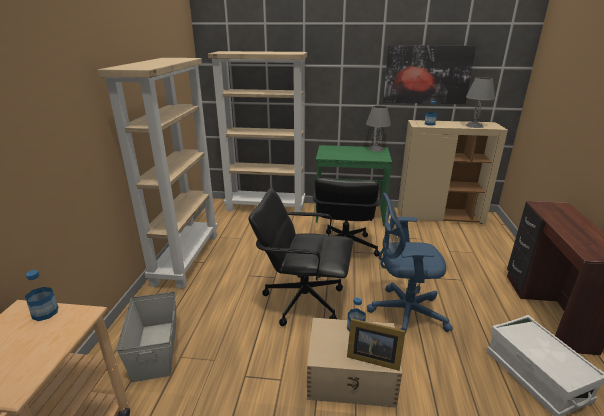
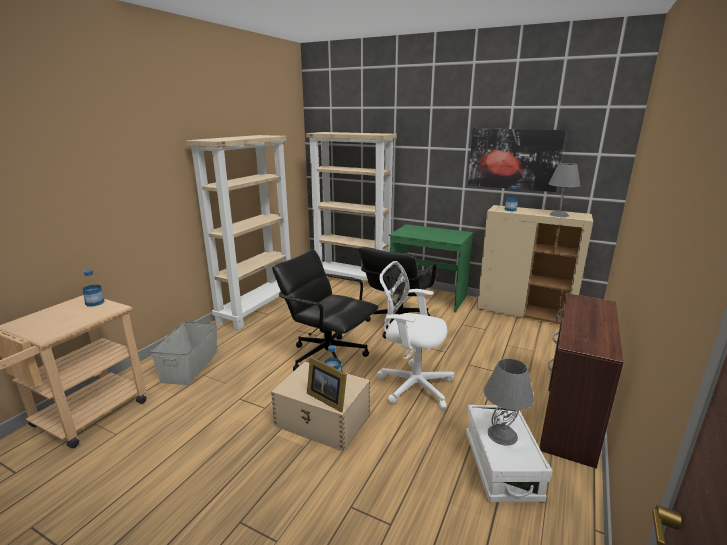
camera: 20 degrees right, 5 degrees down
grey table lamp [366,105,391,152] -> grey table lamp moved to [484,358,534,446]
blue office chair [367,193,453,333] -> white office chair [377,261,454,410]

